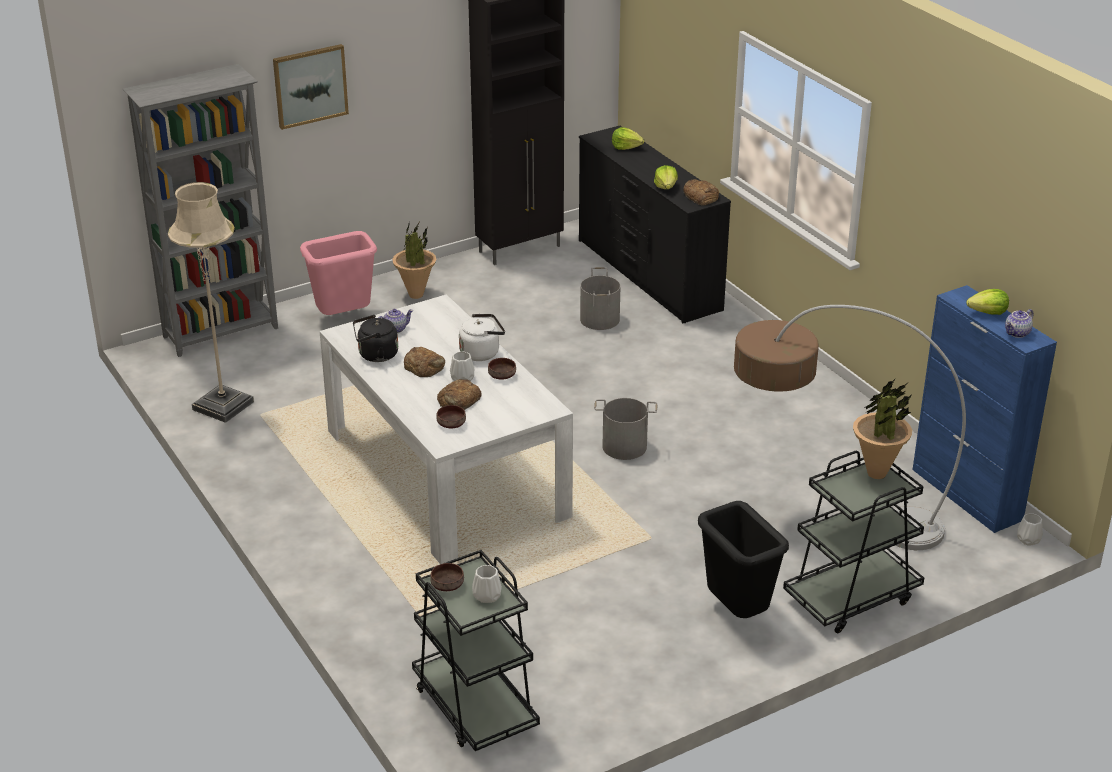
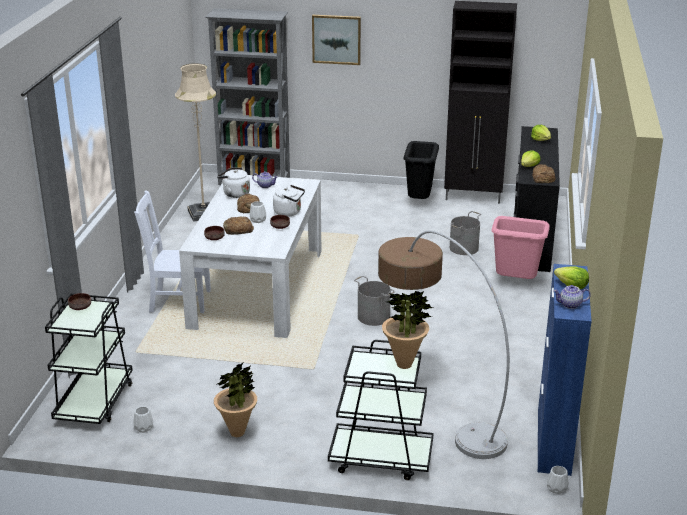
camera: 40 degrees right, 5 degrees down
pink trash can [300,231,377,315] -> pink trash can moved to [491,216,550,279]
black kettle [353,315,398,362] -> white kettle [217,167,250,198]
potted plant [392,220,436,299] -> potted plant moved to [214,363,257,437]
white vase [472,565,502,603] -> white vase moved to [133,407,153,433]
black trash can [698,501,789,618] -> black trash can moved to [403,141,439,199]
none -> white chair [134,190,211,313]

